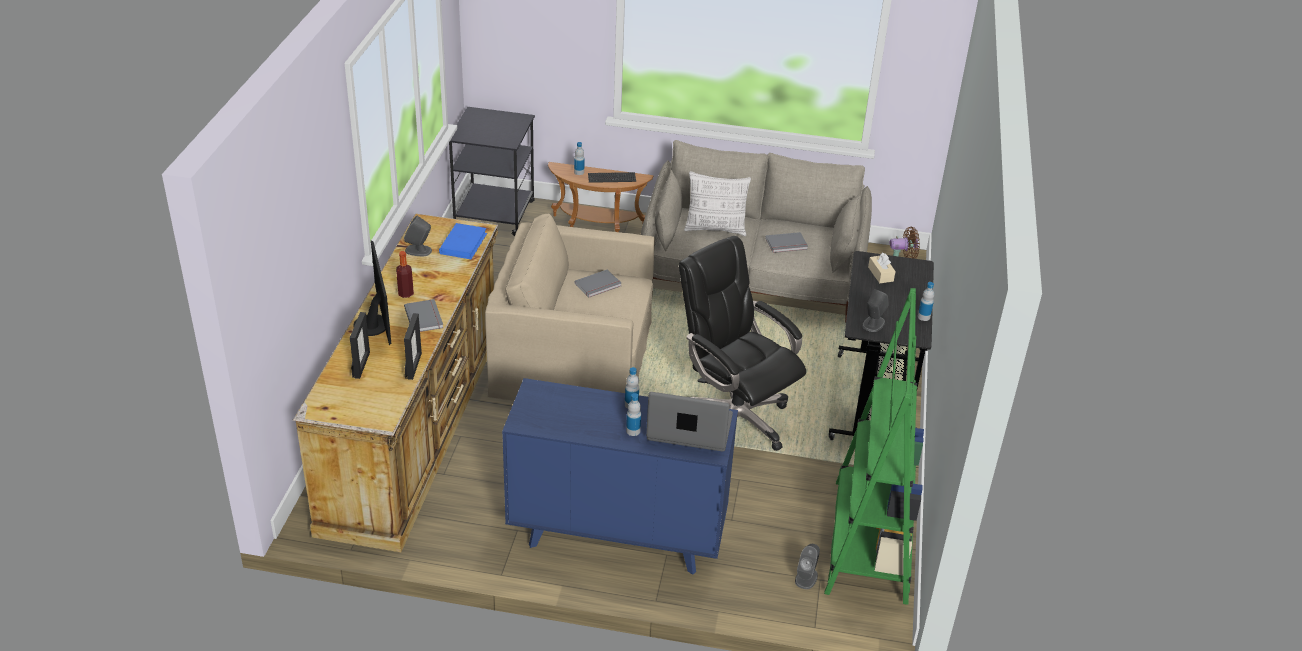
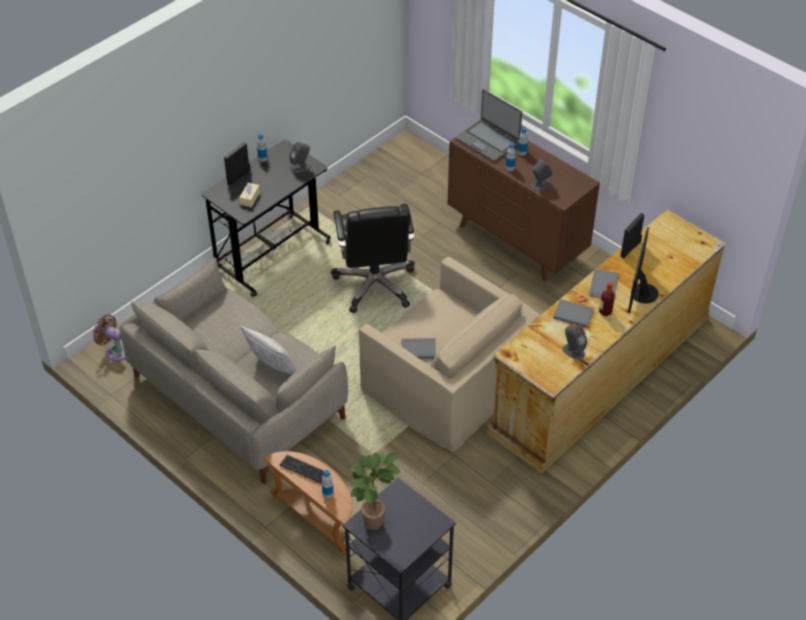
camera: 145 degrees left, 10 degrees up
picture frame [350,312,370,379] -> picture frame moved to [224,142,251,186]
blue book [439,223,487,259] -> none
blue dresser [502,378,738,575] -> brown dresser [447,119,600,282]
grey book [765,232,808,253] -> grey book moved to [553,299,594,327]
grey speaker [795,544,820,589] -> grey speaker moved to [531,159,552,191]
green bookcase [824,288,924,605] -> none
none -> potted plant [350,452,400,530]

